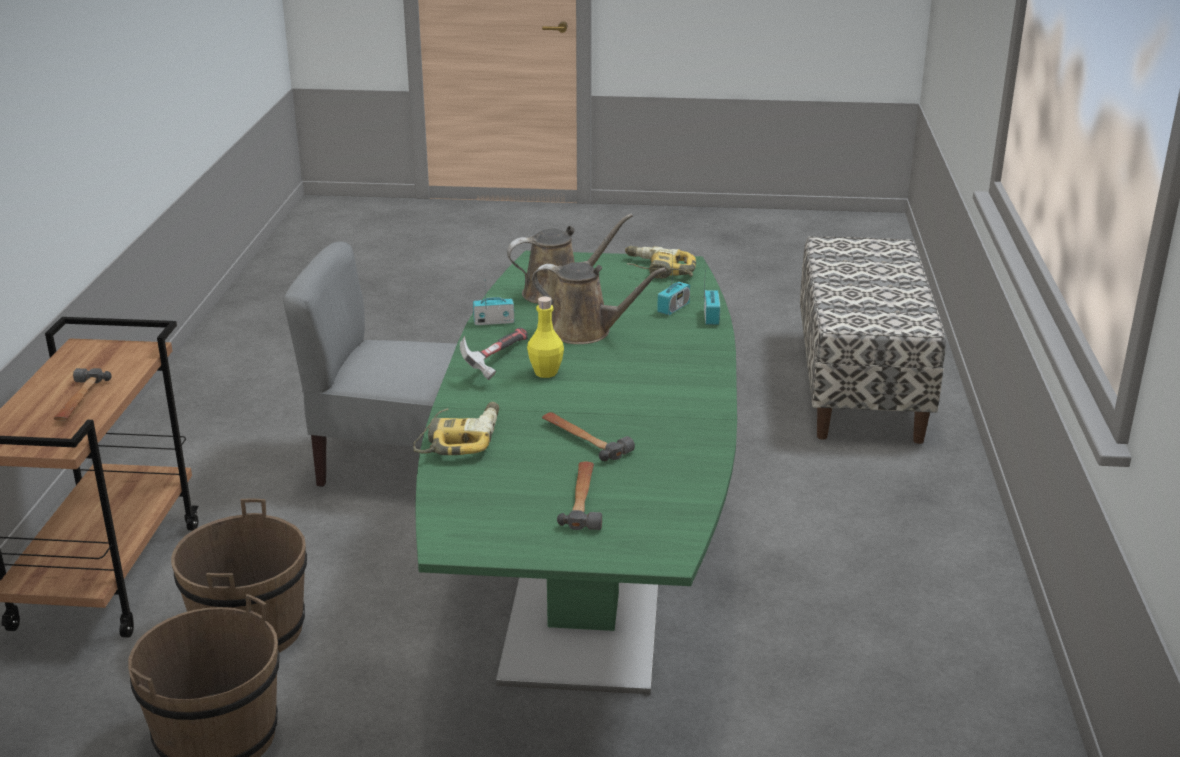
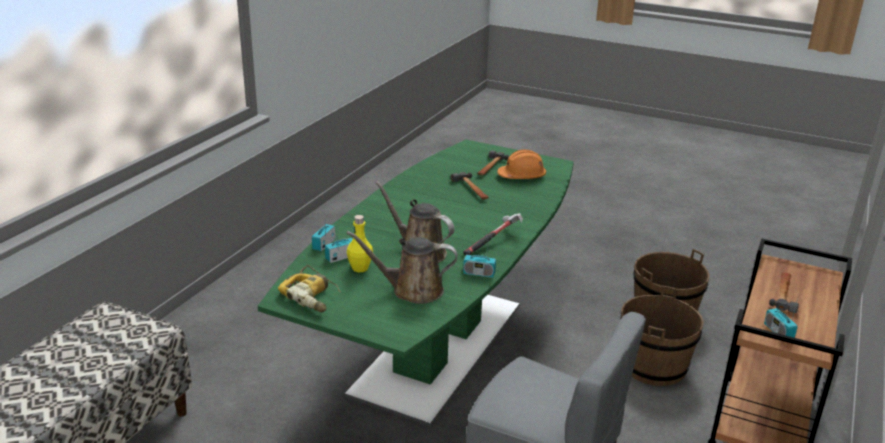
camera: 160 degrees left, 0 degrees up
power drill [413,402,499,455] -> none
yellow bottle [527,297,564,378] -> yellow bottle moved to [347,215,373,272]
none -> orange hard hat [497,149,546,179]
none -> radio [764,295,799,338]

